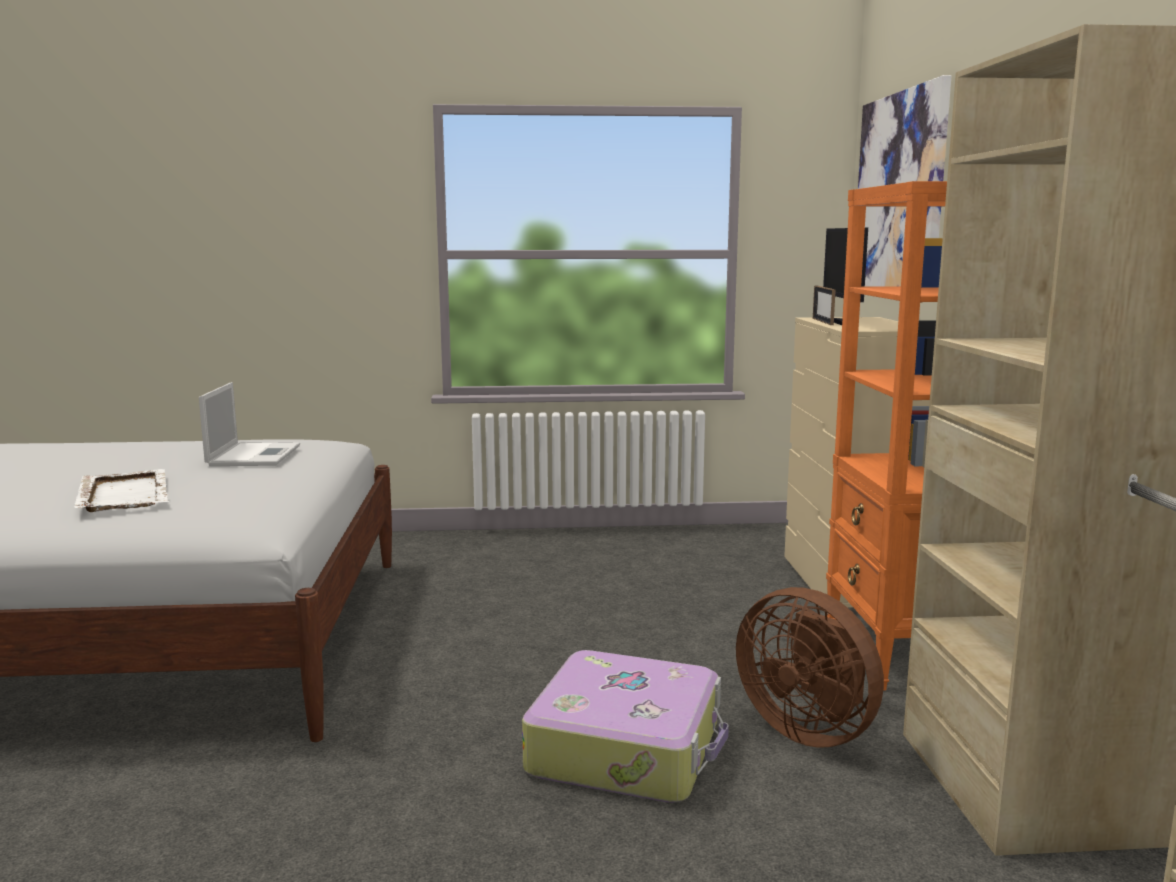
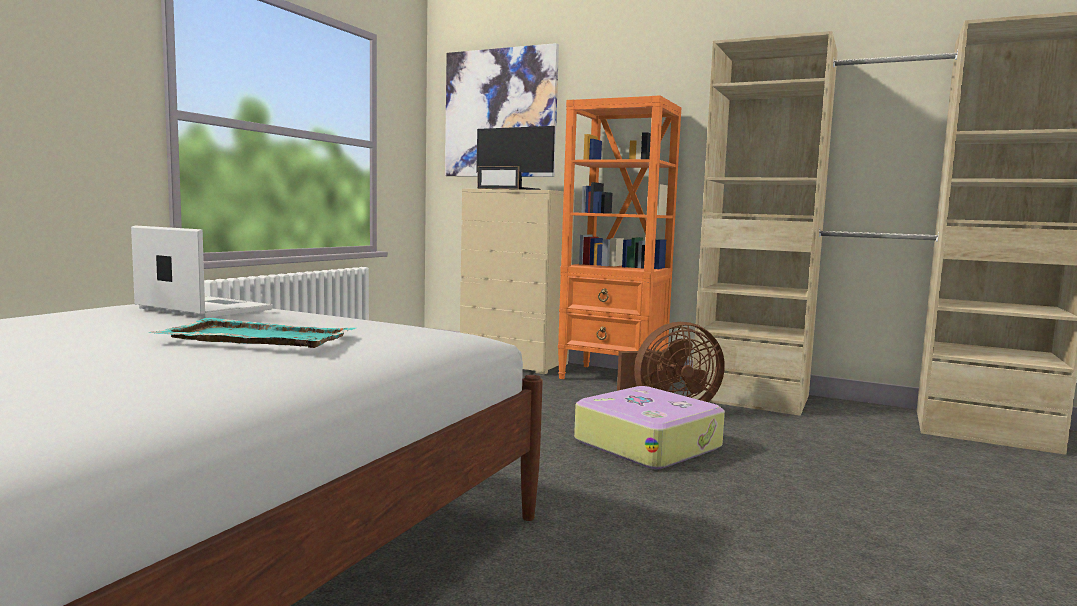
camera: 60 degrees left, 5 degrees down
white tray [74,469,169,512] -> turquoise tray [148,318,355,348]

